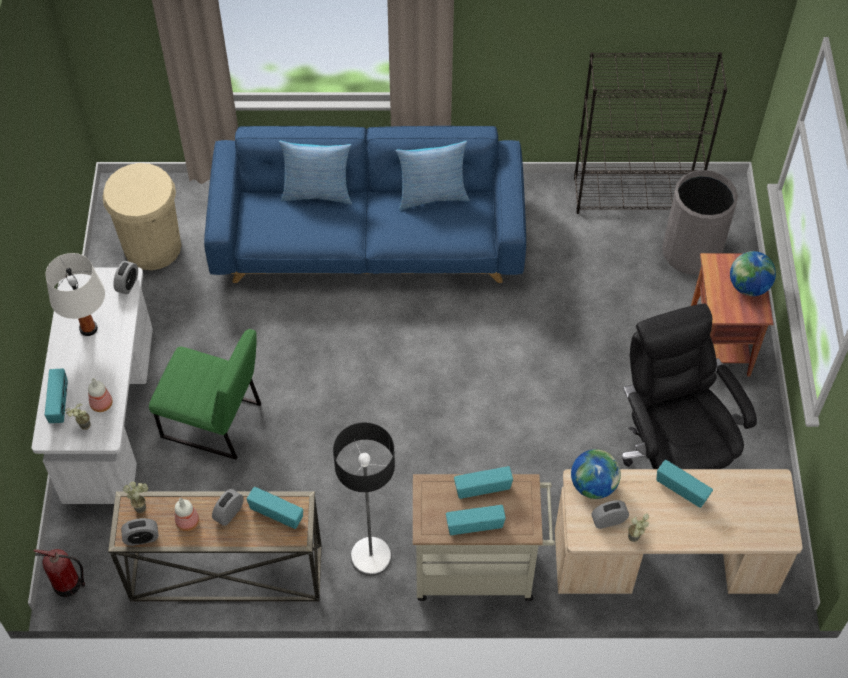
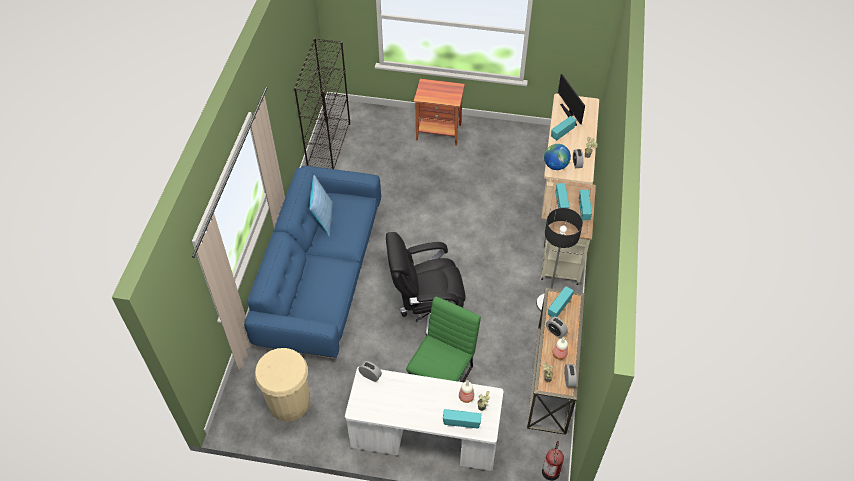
camera: 80 degrees left, 5 degrees down
white table lamp [45,253,105,336] -> none
pillow [279,141,352,205] -> none
black office chair [622,304,757,469] -> black office chair moved to [386,232,466,336]
grey trash can [662,170,738,275] -> none
globe [730,251,776,296] -> none
none -> monitor [558,74,585,126]

